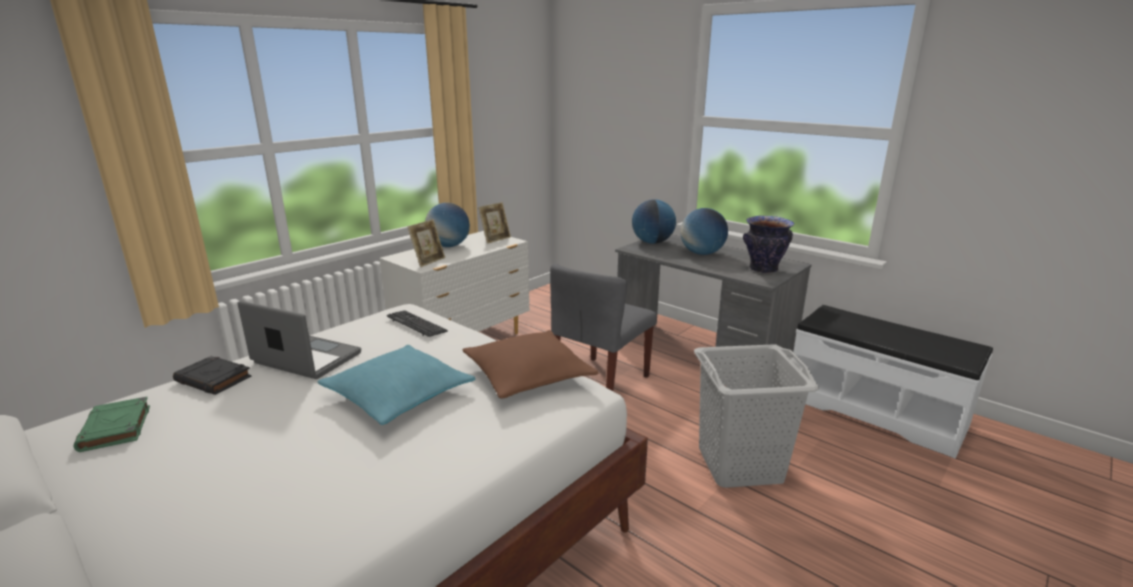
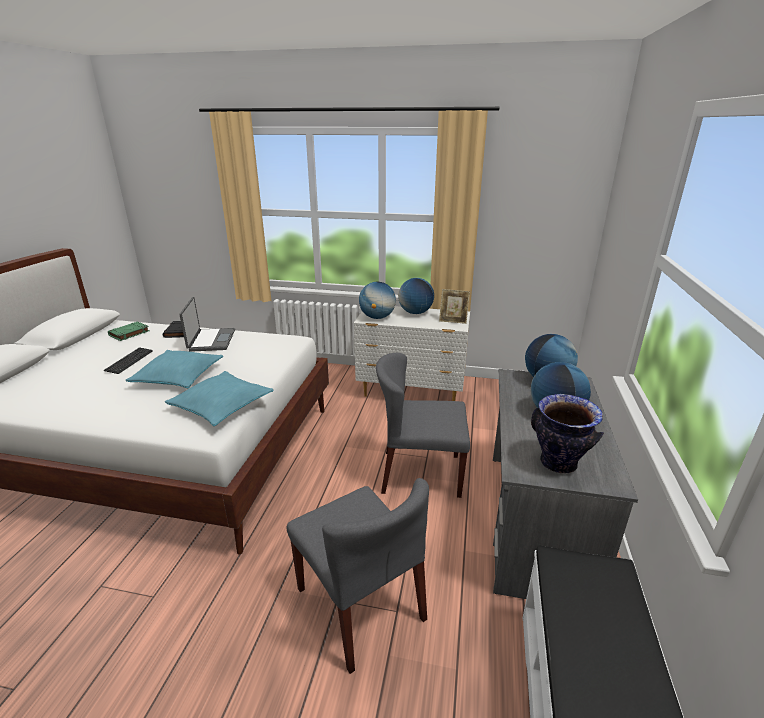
camera: 60 degrees right, 5 degrees up
keyboard [387,310,448,337] -> keyboard moved to [104,347,153,374]
picture frame [408,219,445,267] -> globe [359,282,396,319]
brown pillow [462,330,598,399] -> turquoise pillow [165,371,274,426]
grey laundry basket [694,344,819,488] -> grey chair [287,478,429,674]

